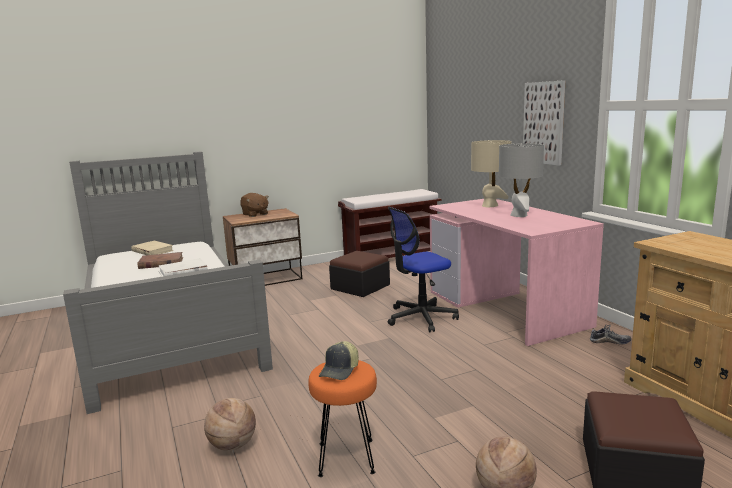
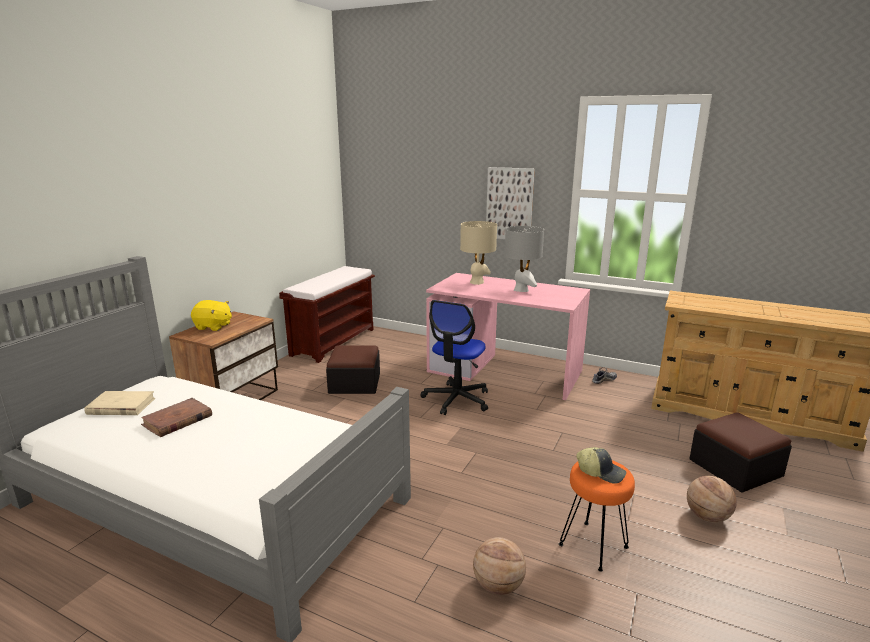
camera: 40 degrees left, 5 degrees up
white book [158,258,208,277] -> none
brown plush toy [240,193,269,217] -> yellow plush toy [191,300,232,331]
cap [319,341,359,380] -> cap turned 45 degrees counterclockwise [577,447,626,484]

